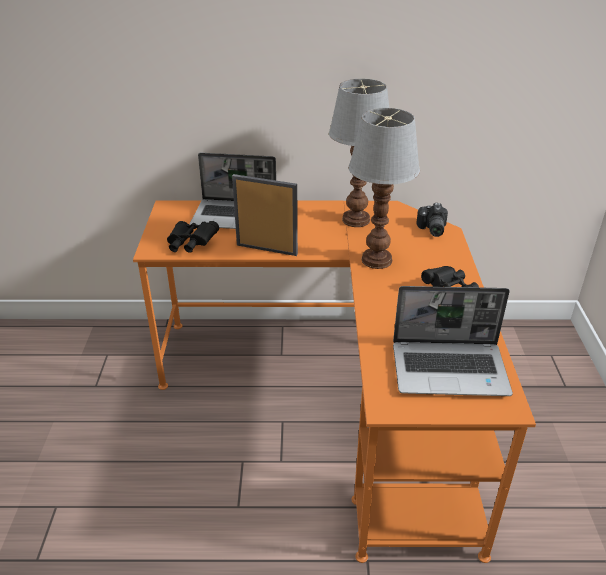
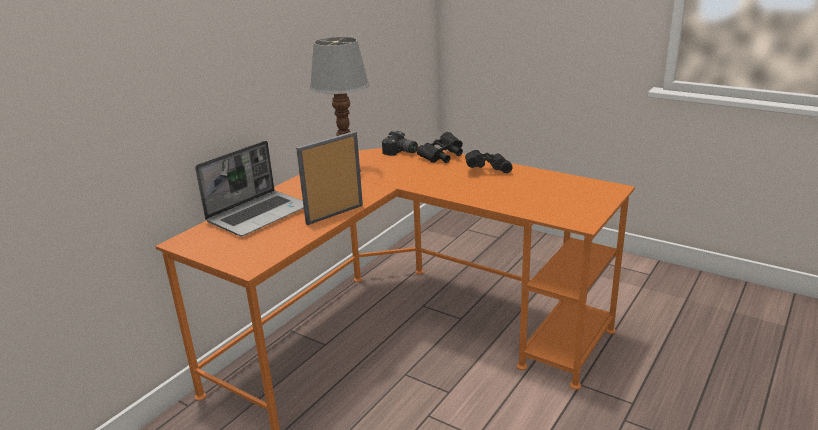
camera: 55 degrees left, 10 degrees down
black binoculars [167,221,219,252] -> black binoculars moved to [417,132,463,163]
table lamp [348,108,420,269] -> none
laptop [393,286,513,396] -> none

